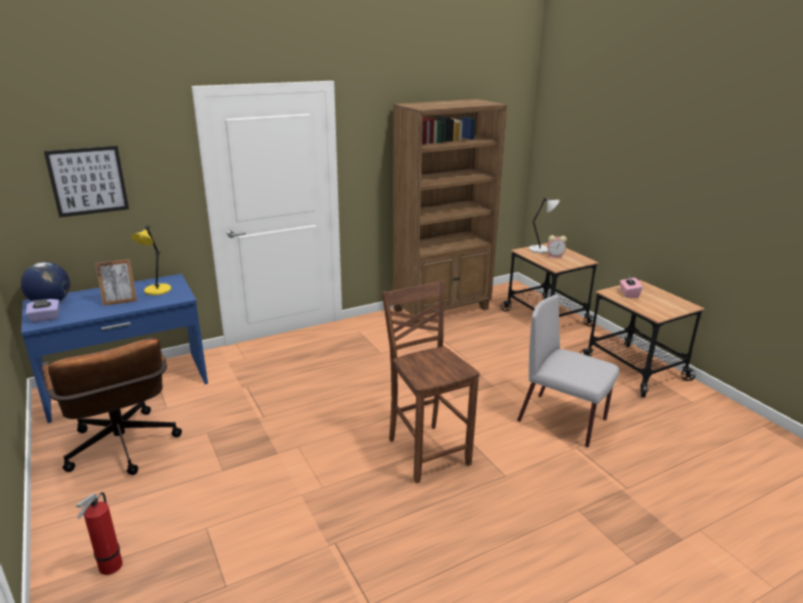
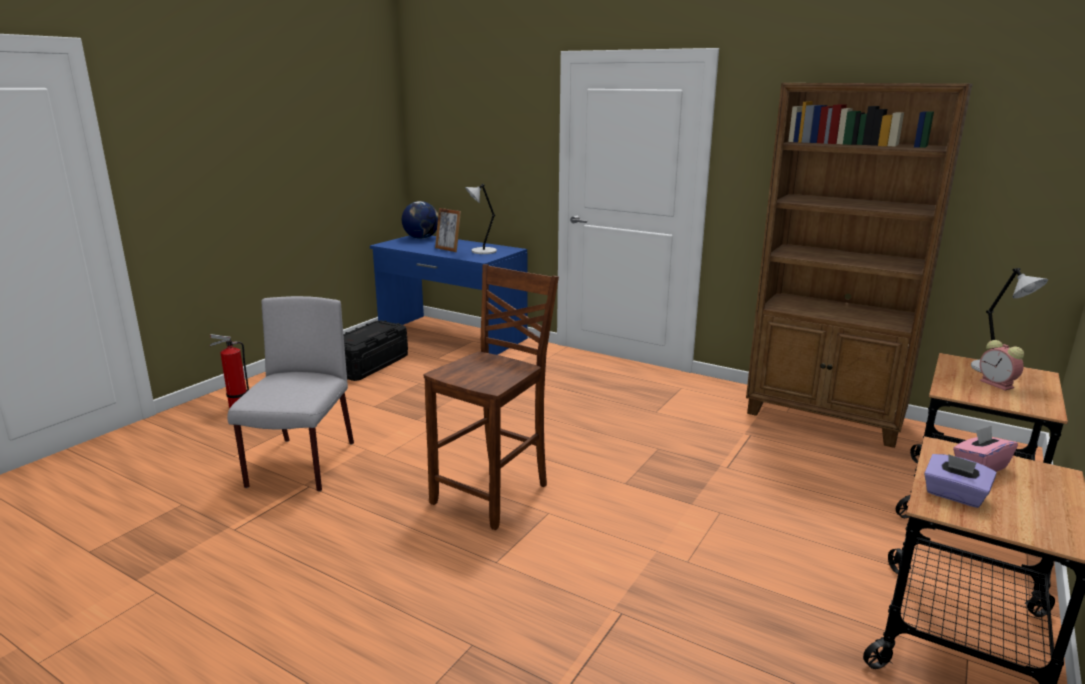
camera: 60 degrees right, 5 degrees down
purple tissue box [26,299,59,322] -> purple tissue box moved to [924,454,996,508]
brown office chair [42,336,182,475] -> black storage box [343,320,408,381]
picture [44,146,129,218] -> none
yellow table lamp [131,226,171,295] -> grey table lamp [465,184,497,254]
grey chair [517,294,619,447] -> grey chair moved to [227,296,354,492]

